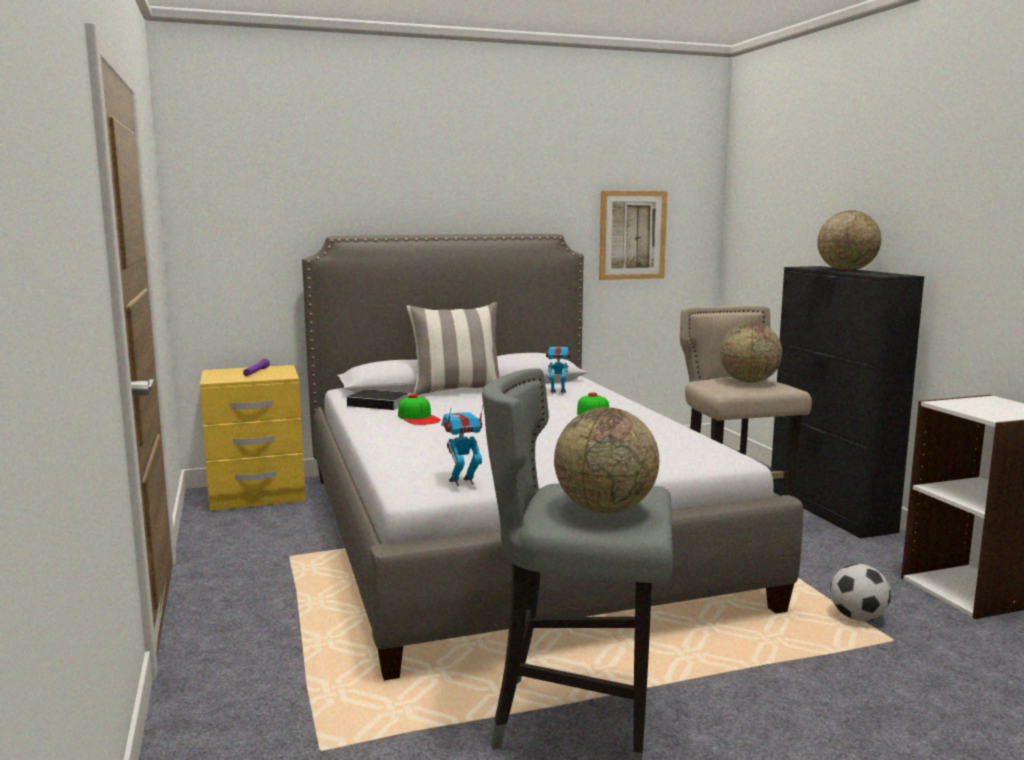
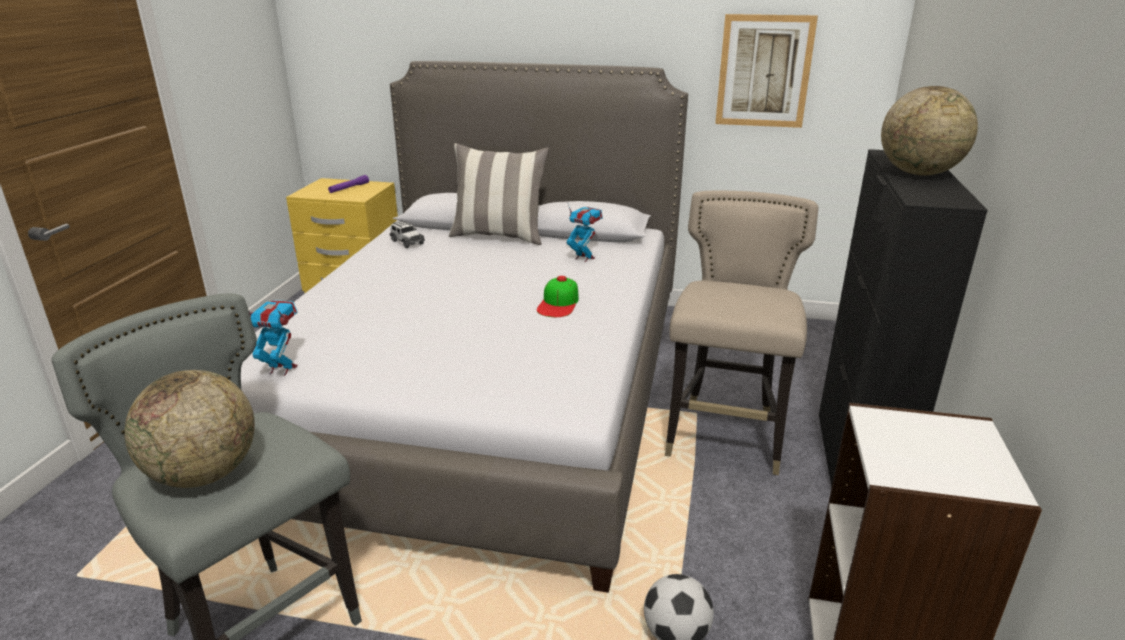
camera: 30 degrees right, 15 degrees up
book [347,389,409,410] -> toy car [390,220,425,248]
cap [398,394,441,425] -> none
globe [720,322,782,383] -> none

